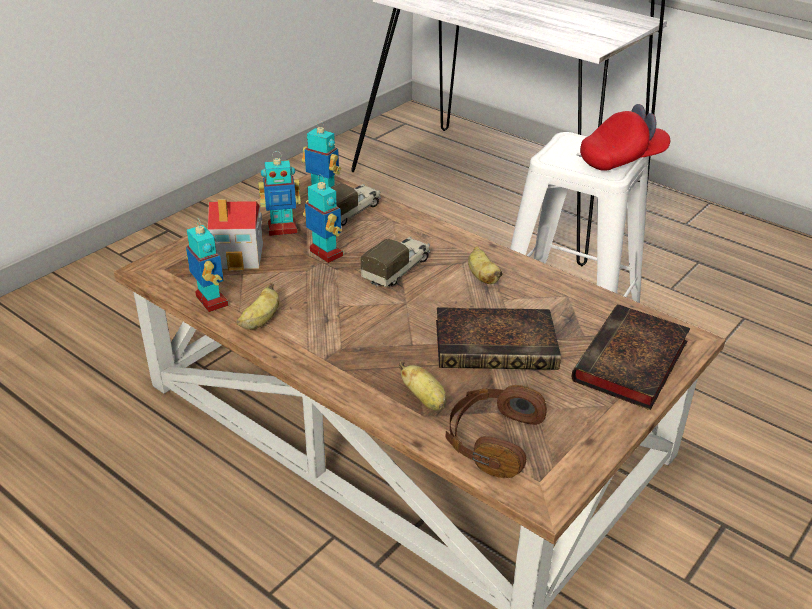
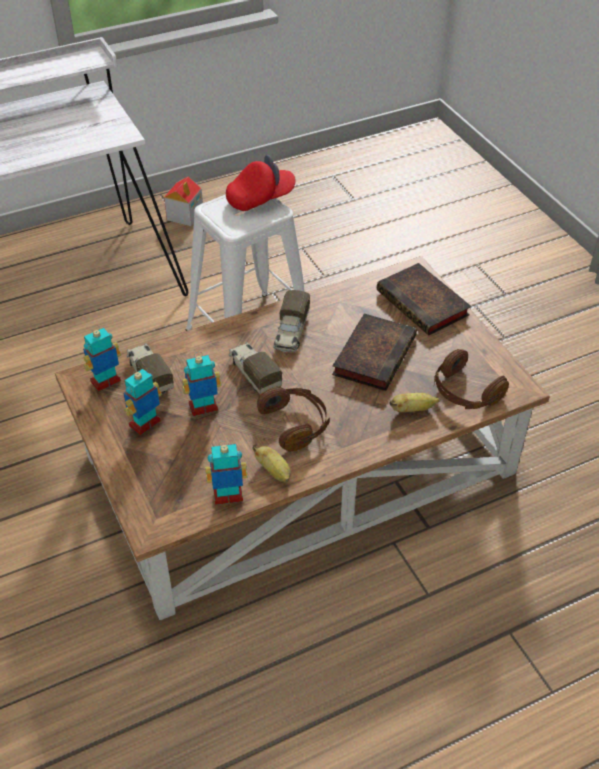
camera: 65 degrees left, 10 degrees up
toy house [208,199,263,271] -> toy house moved to [164,176,203,226]
toy robot [258,151,301,236] -> toy robot turned 150 degrees counterclockwise [124,367,162,435]
banana [468,246,503,284] -> toy truck [273,290,310,352]
red cap [580,104,670,171] -> red cap turned 60 degrees clockwise [226,155,296,211]
none -> brown headphones [257,387,330,452]

